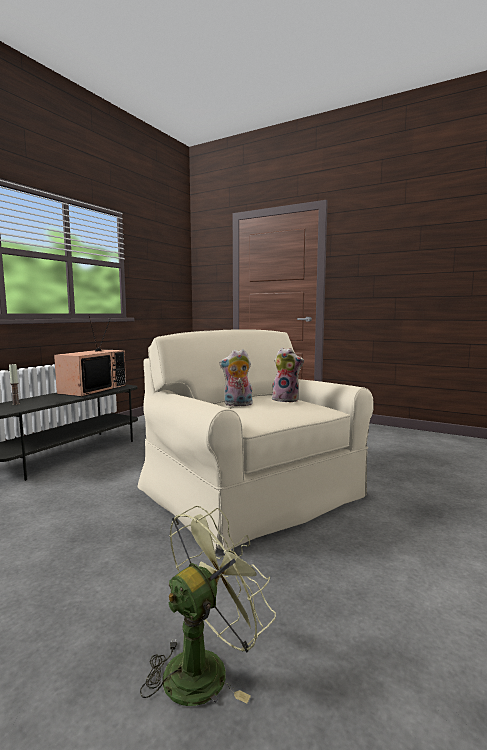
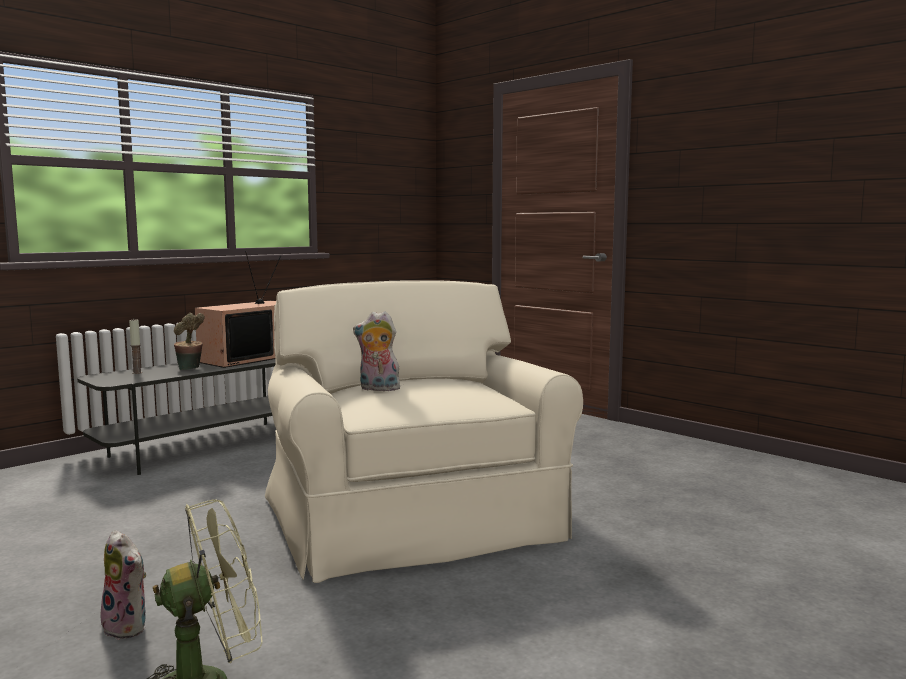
camera: 15 degrees right, 0 degrees up
plush toy [272,347,304,402] -> plush toy moved to [98,530,146,640]
none -> potted plant [174,313,204,370]

